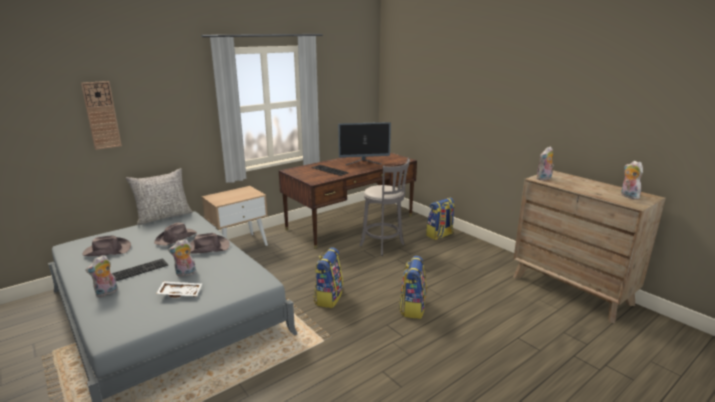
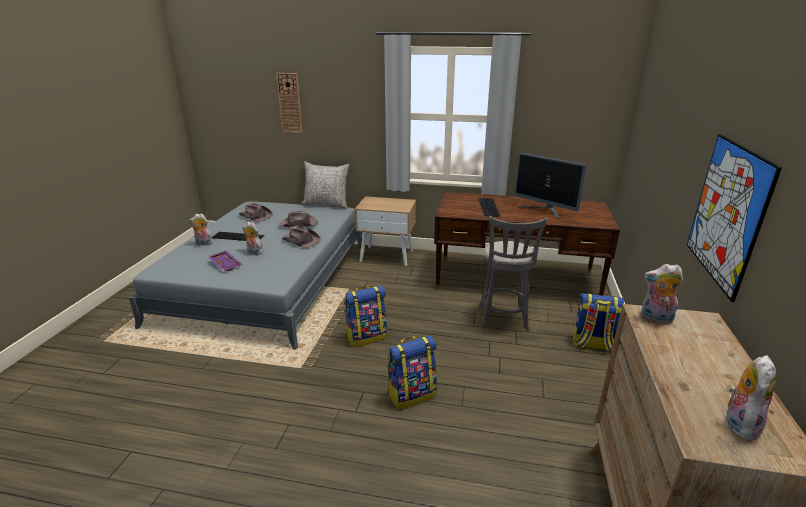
camera: 50 degrees right, 5 degrees up
white tray [156,281,202,297] -> purple tray [208,251,242,271]
none -> picture [687,134,782,302]

